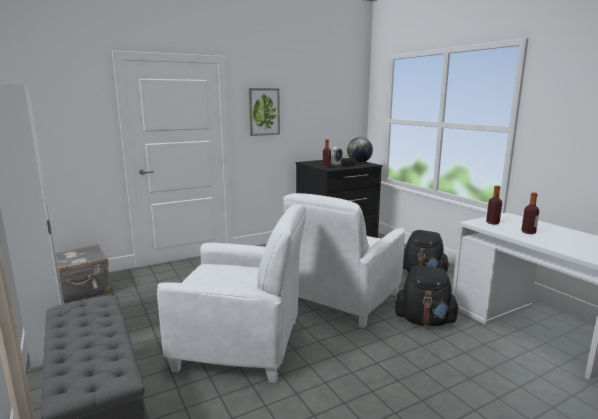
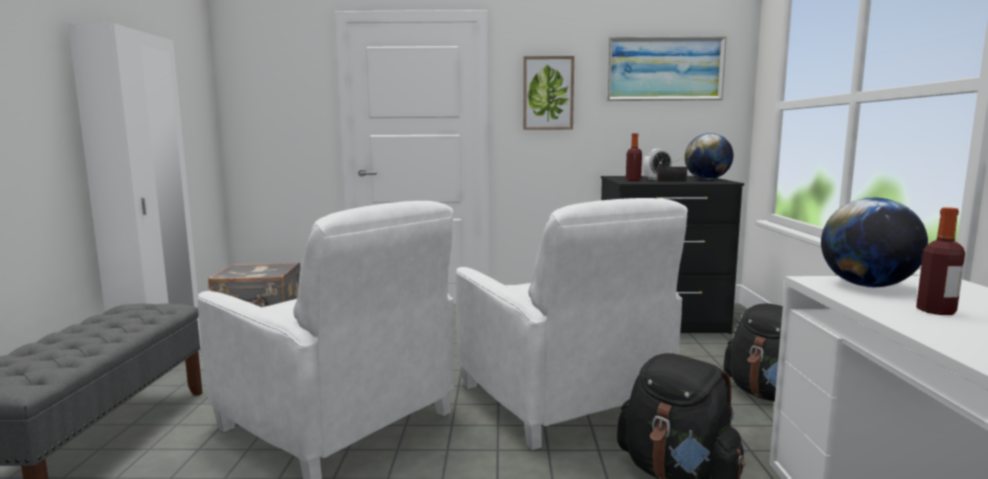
camera: 30 degrees right, 5 degrees down
white armchair [283,193,405,328] -> white armchair turned 90 degrees counterclockwise [456,198,688,450]
bottle [486,186,502,224] -> globe [821,198,928,287]
none -> picture [607,36,727,101]

